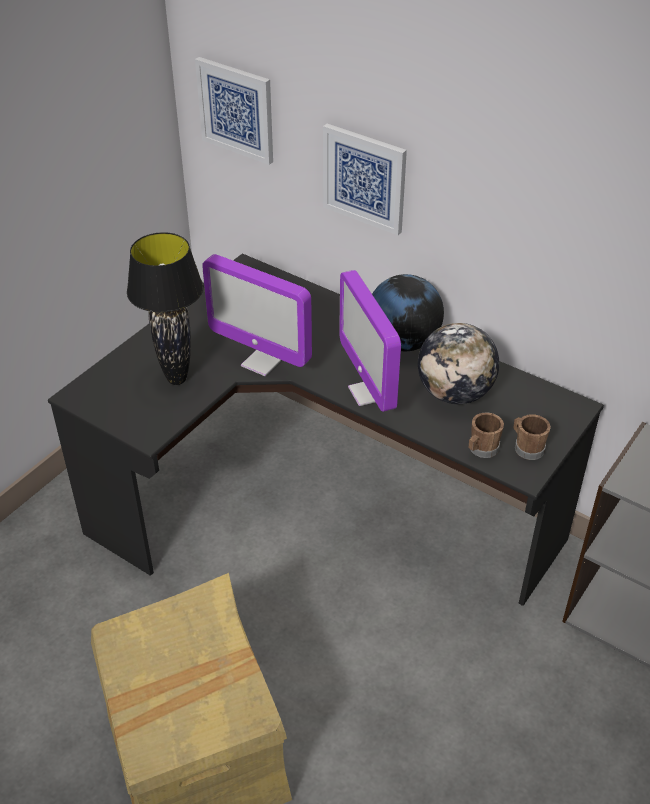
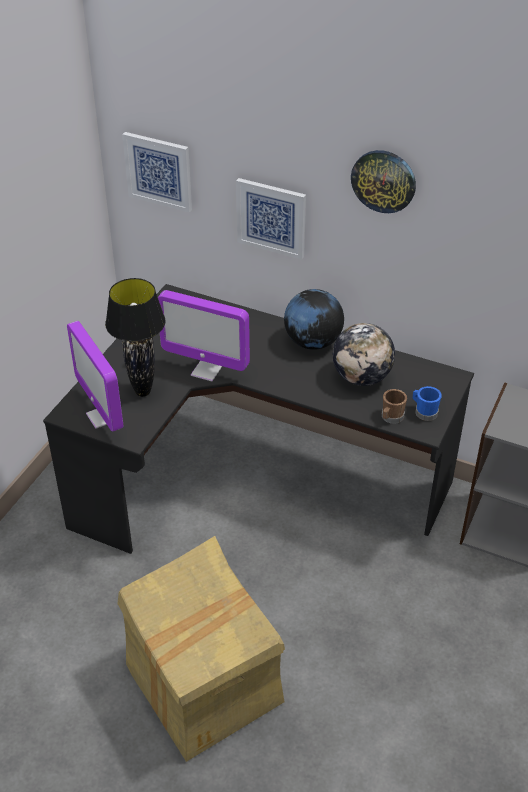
camera: 10 degrees left, 0 degrees up
monitor [339,270,401,412] -> monitor moved to [67,321,123,432]
brown mug [513,414,551,460] -> blue mug [413,386,442,421]
none -> wall clock [351,150,416,213]

